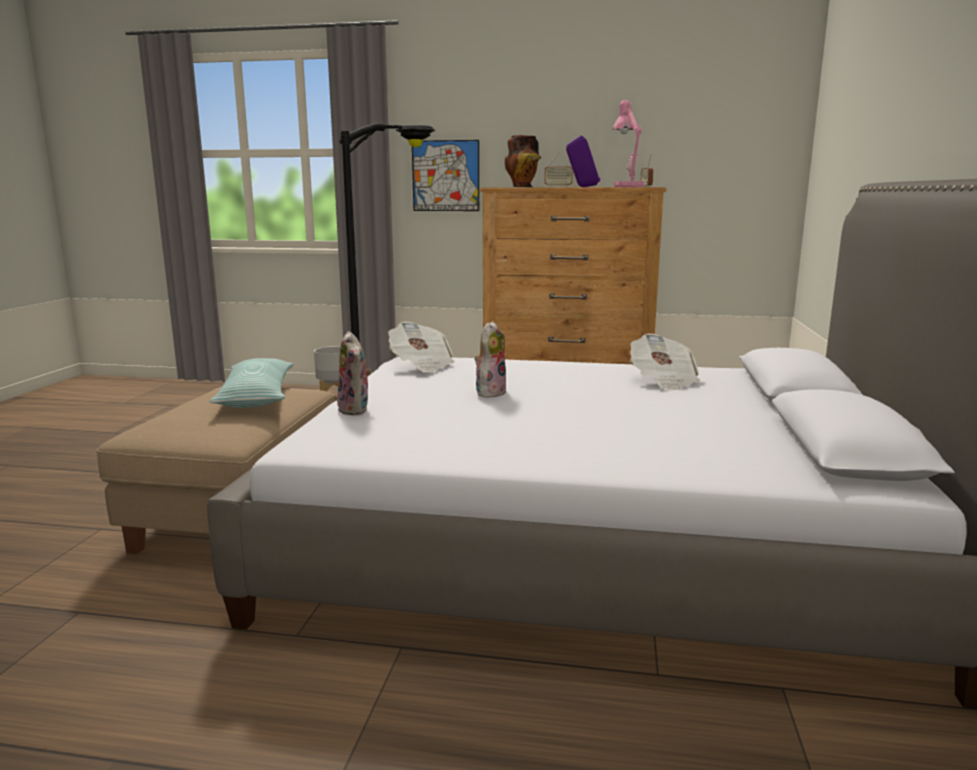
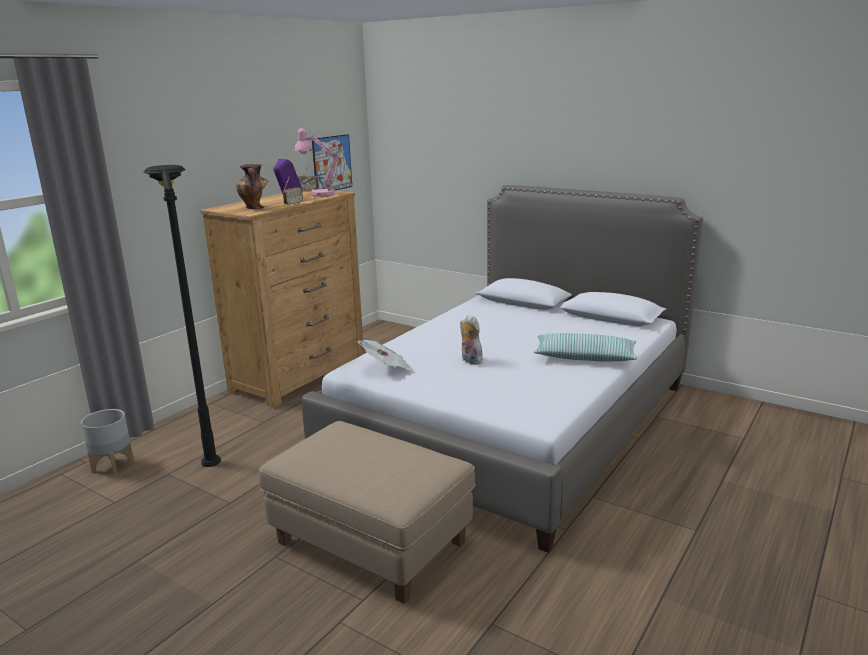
camera: 65 degrees left, 5 degrees up
pillow [209,358,294,408] -> pillow moved to [534,333,637,361]
plush toy [337,331,372,415] -> none
picture [412,140,479,211] -> picture moved to [312,134,352,191]
newspaper [630,334,700,391] -> none

